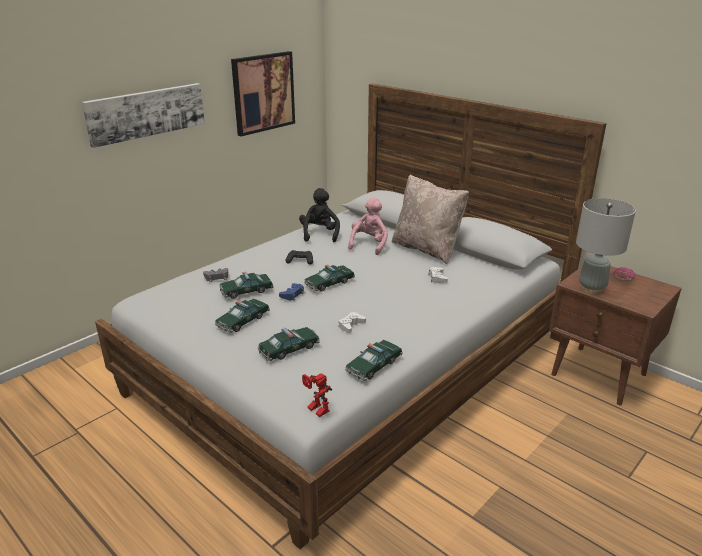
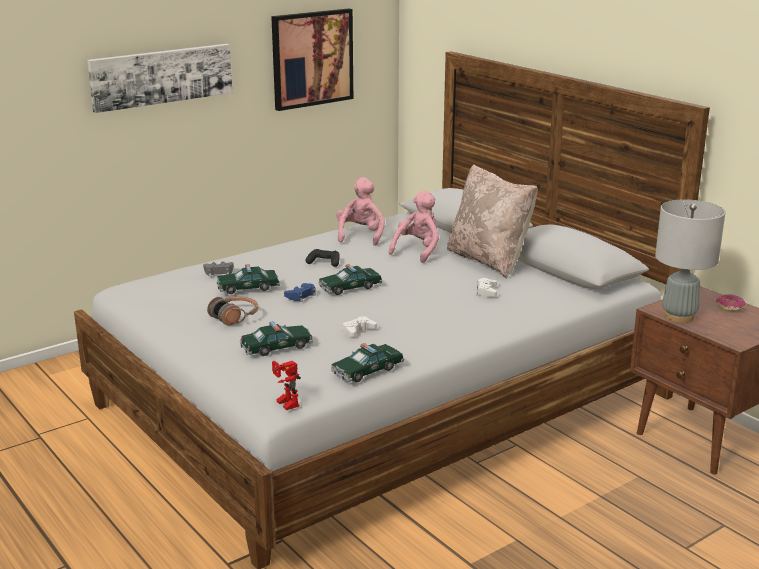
camera: 10 degrees right, 5 degrees down
toy car [215,299,270,333] -> headphones [207,296,258,325]
black plush toy [299,188,340,242] -> pink plush toy [336,177,385,246]

